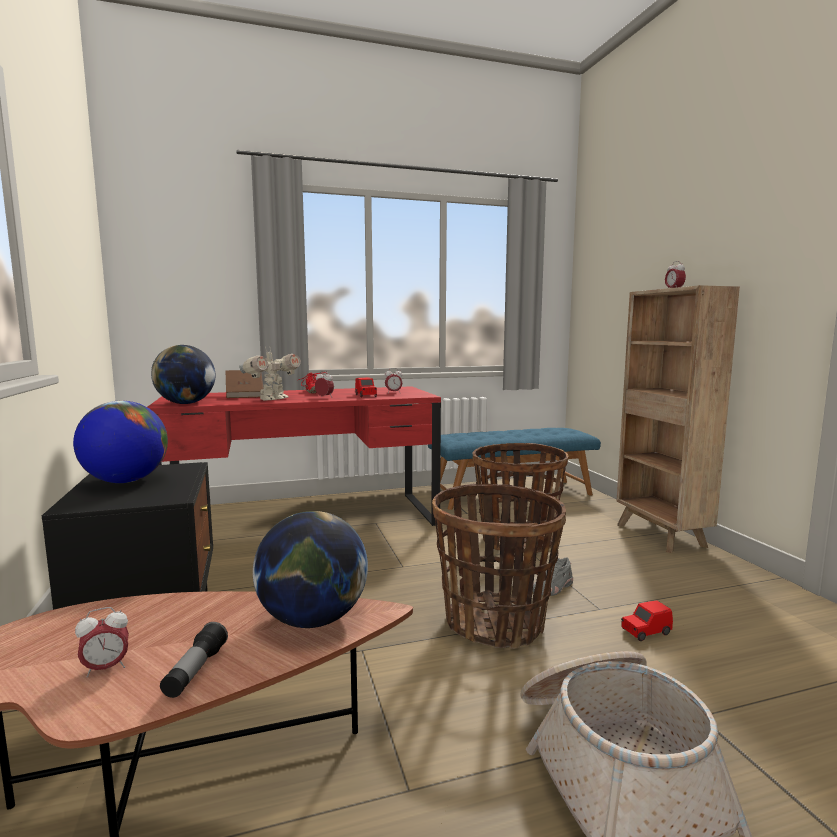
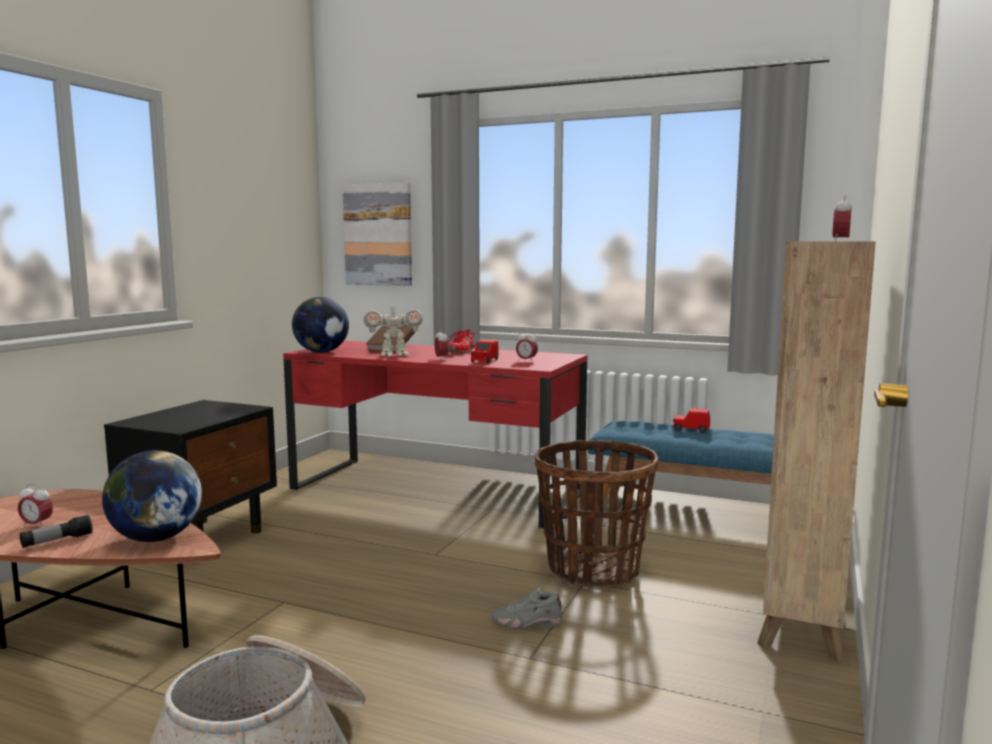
camera: 40 degrees right, 0 degrees up
globe [73,401,168,483] -> none
basket [432,483,566,649] -> none
red toy car [621,601,673,641] -> red toy car moved to [673,408,710,433]
none -> picture [342,182,412,286]

